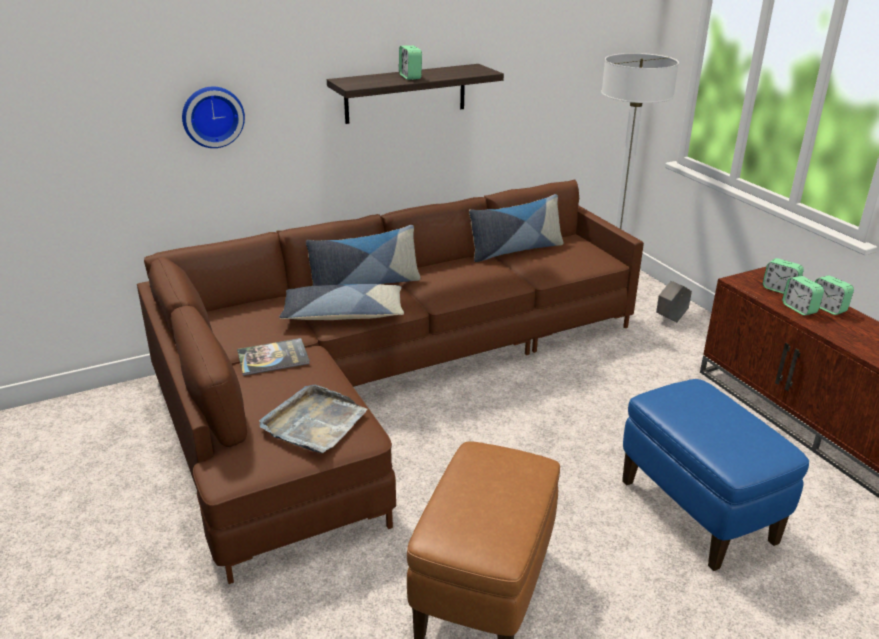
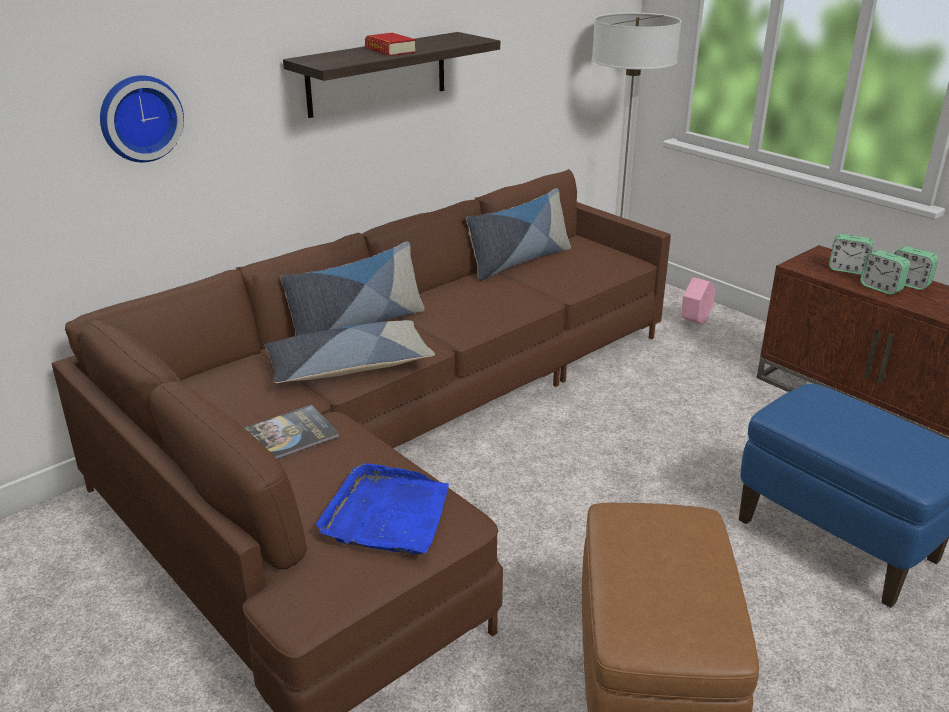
camera: 15 degrees left, 0 degrees up
grey tray [259,385,368,454] -> blue tray [316,463,449,554]
alarm clock [399,46,422,80] -> book [365,33,416,56]
grey planter [656,281,692,322] -> pink planter [681,277,716,325]

